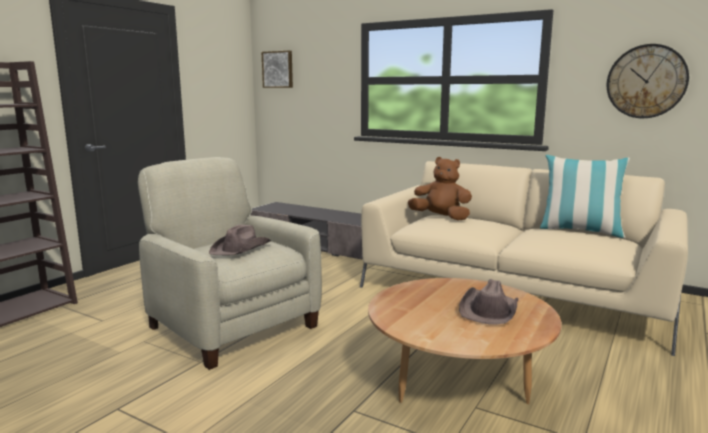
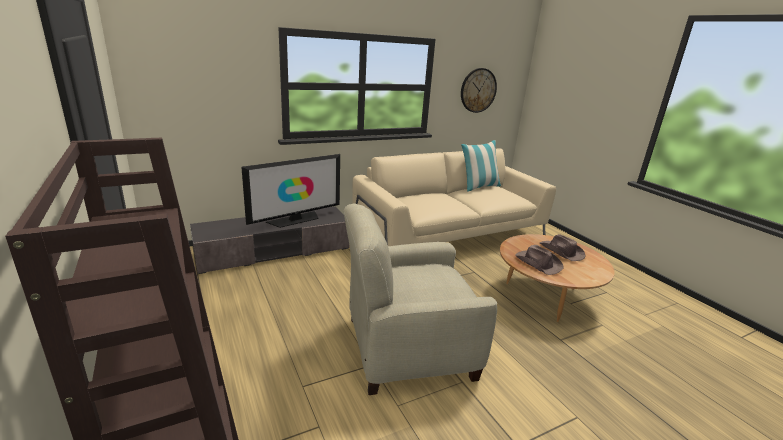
camera: 60 degrees left, 10 degrees up
brown hat [209,225,271,256] -> brown hat moved to [515,245,564,275]
picture [262,51,293,88] -> none
brown plush toy [408,157,472,220] -> none
none -> television [241,154,340,228]

